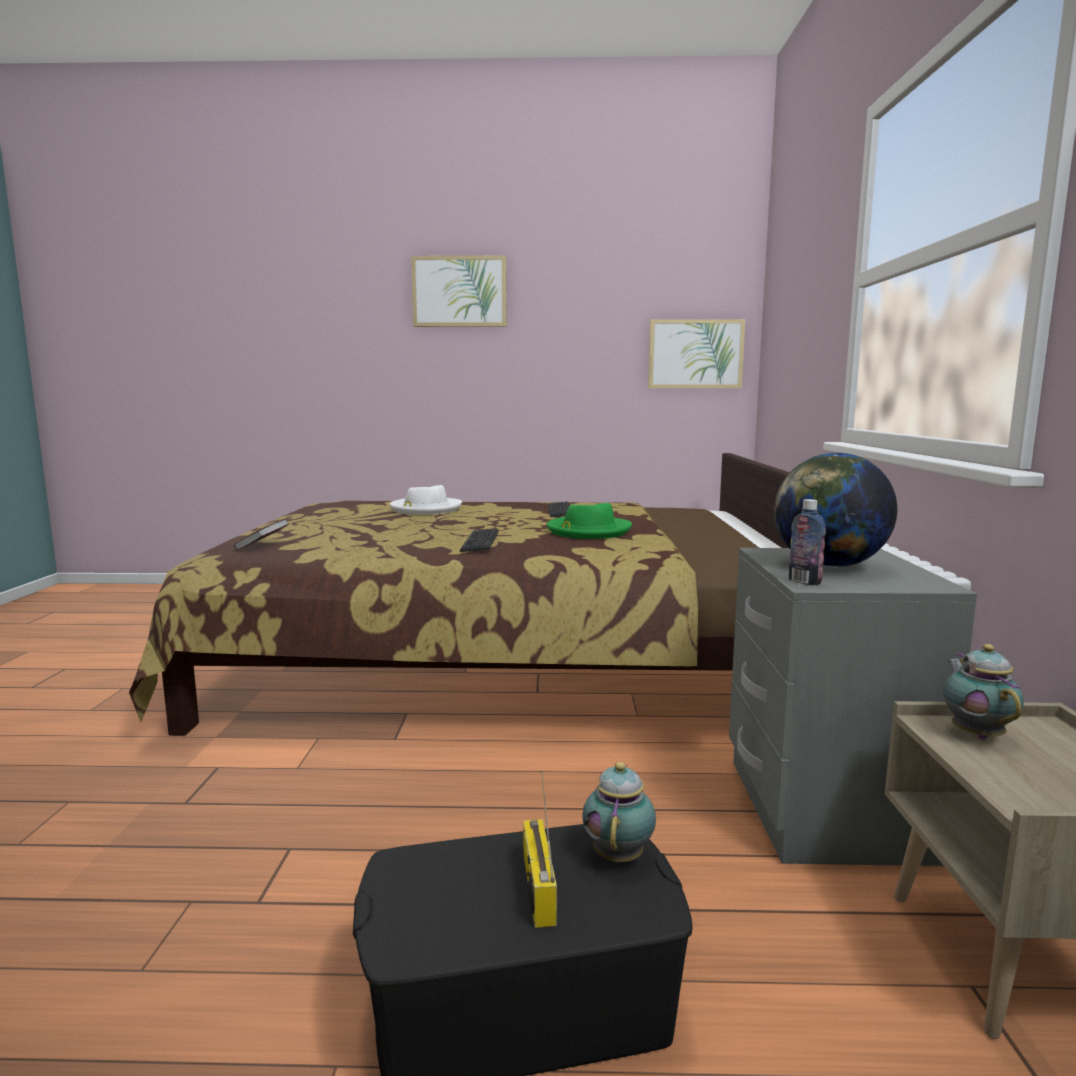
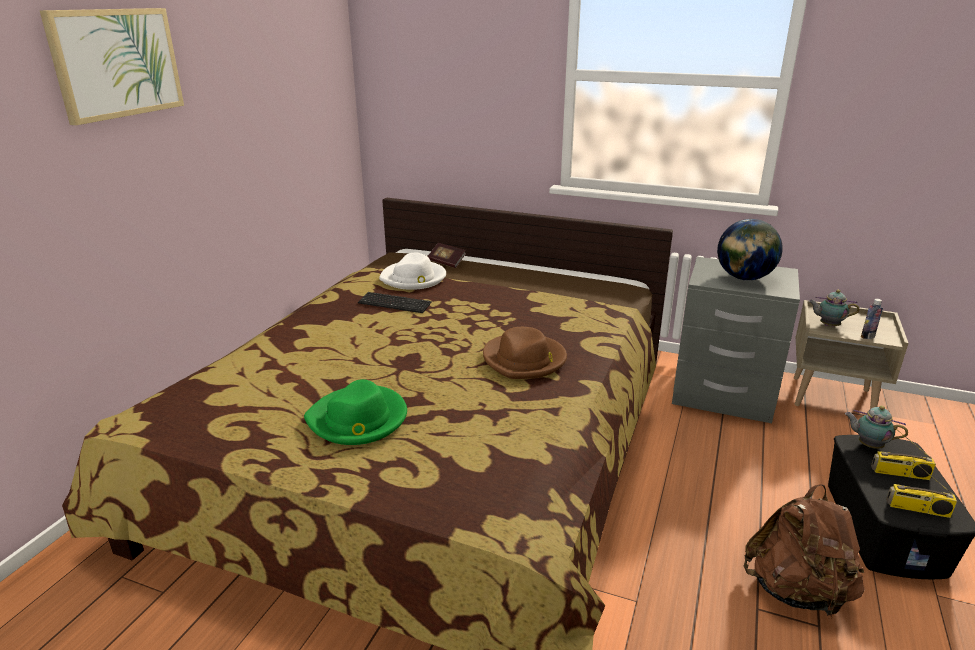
camera: 70 degrees left, 15 degrees up
book [234,518,289,550] -> book moved to [428,243,466,268]
white hat [390,485,462,515] -> white hat moved to [379,253,446,290]
keyboard [460,528,499,552] -> brown hat [483,327,567,379]
green hat [546,503,632,539] -> green hat moved to [304,379,407,445]
picture [648,319,745,388] -> none
bottle [789,499,826,585] -> bottle moved to [861,299,883,339]
none -> brown backpack [744,484,865,619]
none -> radio [886,460,957,518]

